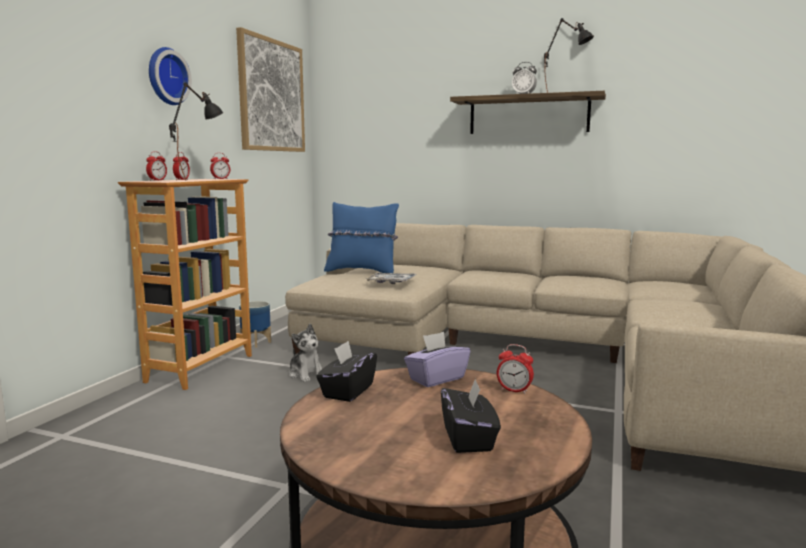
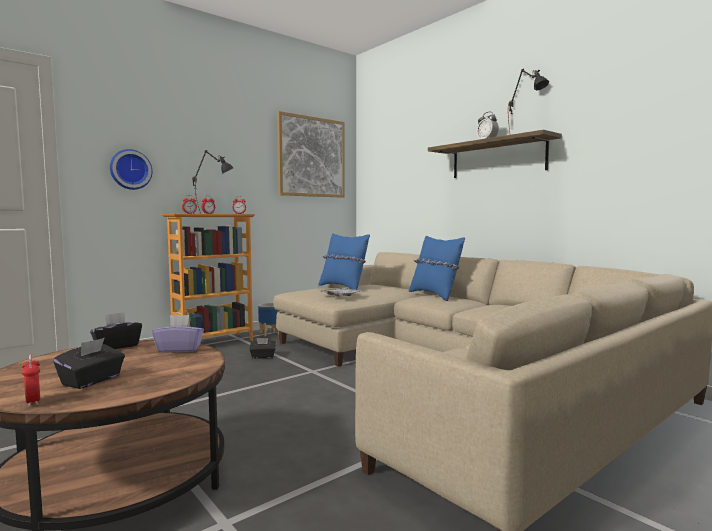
camera: 30 degrees right, 5 degrees down
wall clock [149,47,192,105] -> wall clock moved to [110,149,153,190]
plush toy [289,324,322,382] -> black tissue box [249,338,276,359]
alarm clock [497,344,534,394] -> alarm clock moved to [22,354,40,407]
none -> blue pillow [409,235,465,301]

